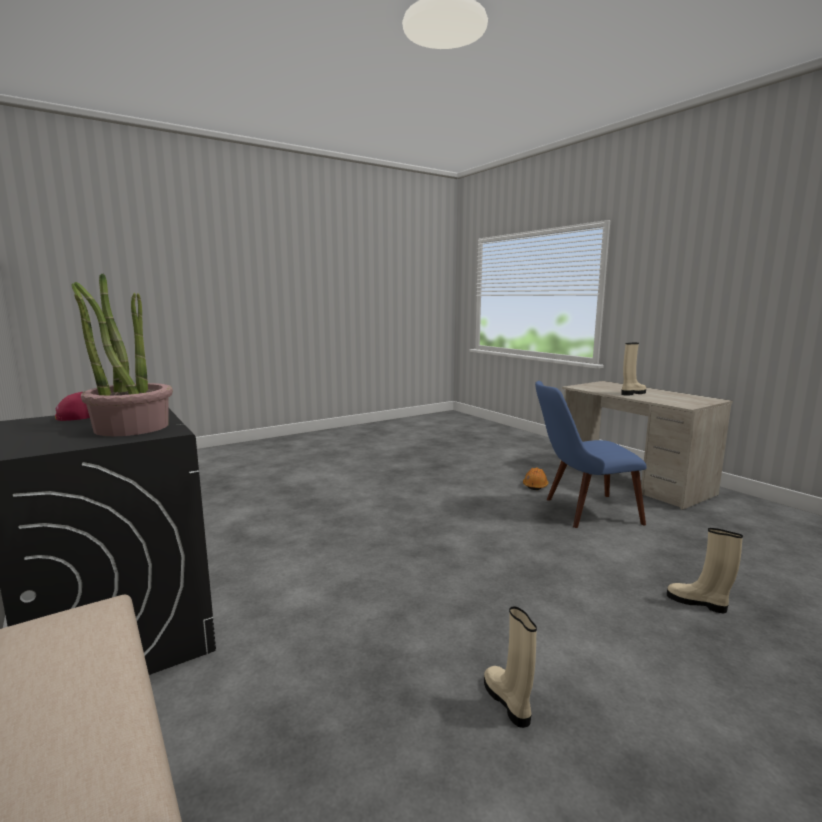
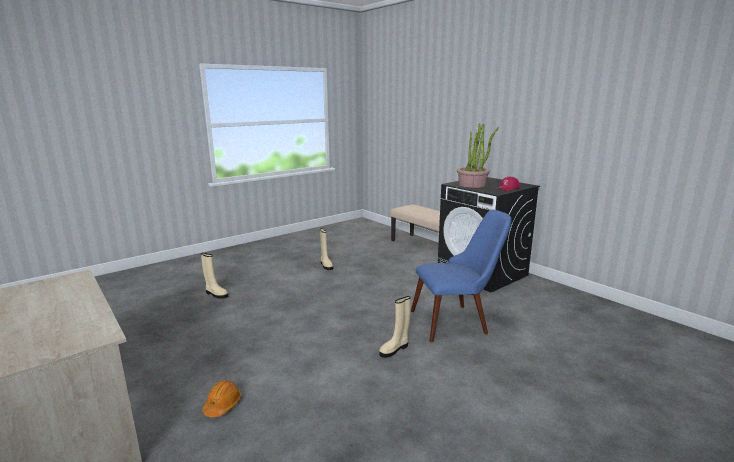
camera: 175 degrees right, 5 degrees up
blue chair [535,381,646,528] -> blue chair moved to [411,210,511,342]
beige boot [621,343,646,396] -> beige boot moved to [379,296,410,358]

